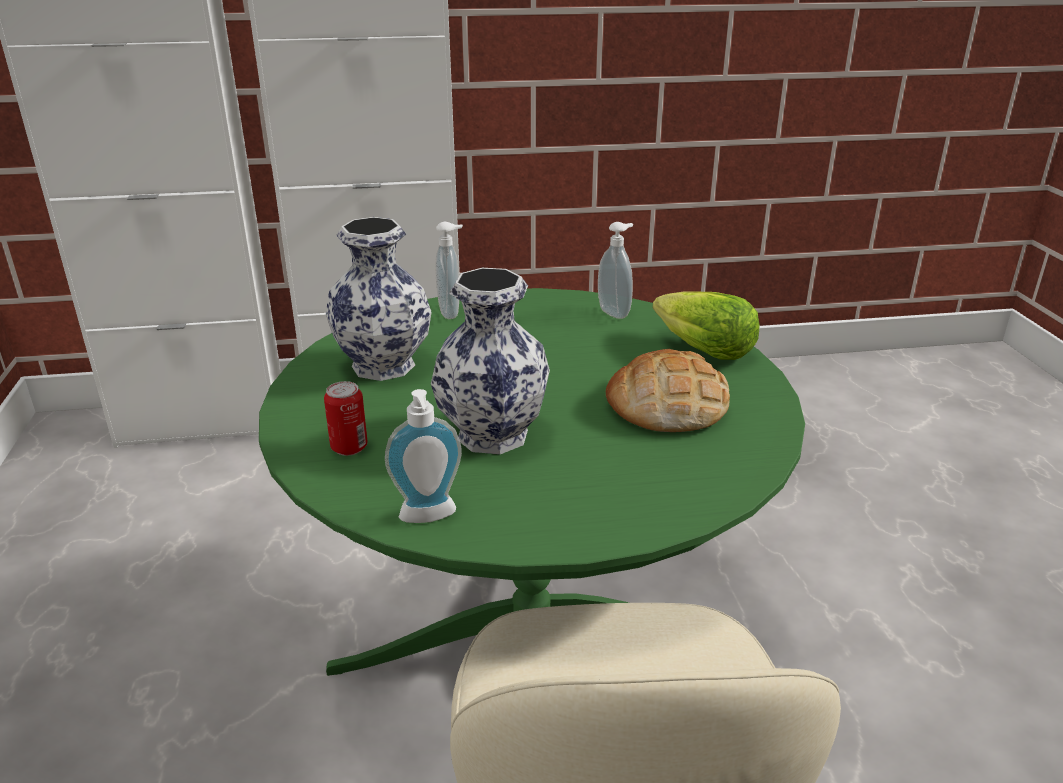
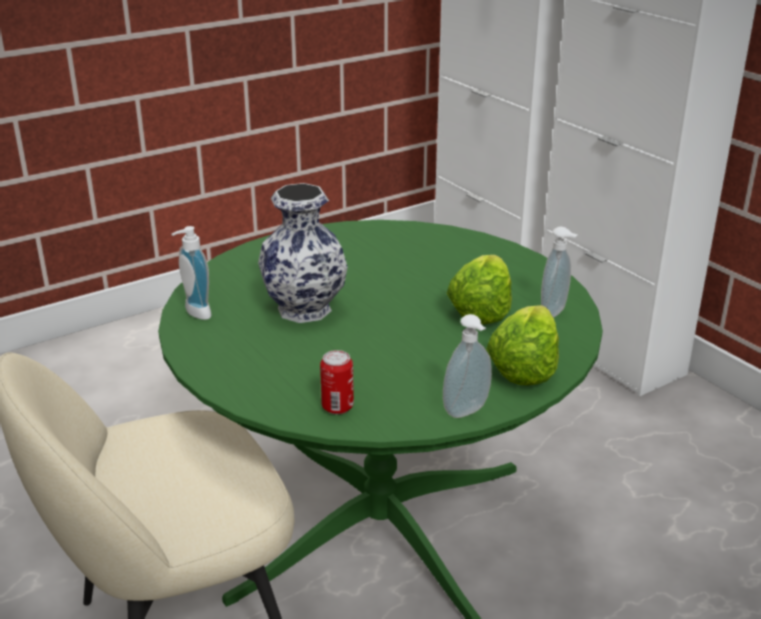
camera: 65 degrees right, 0 degrees up
can [324,381,367,456] -> can moved to [320,350,354,414]
vase [326,217,432,381] -> none
soap dispenser [435,222,463,319] -> soap dispenser moved to [443,314,492,418]
bread [606,349,730,432] -> none
none -> lettuce [446,255,512,324]

